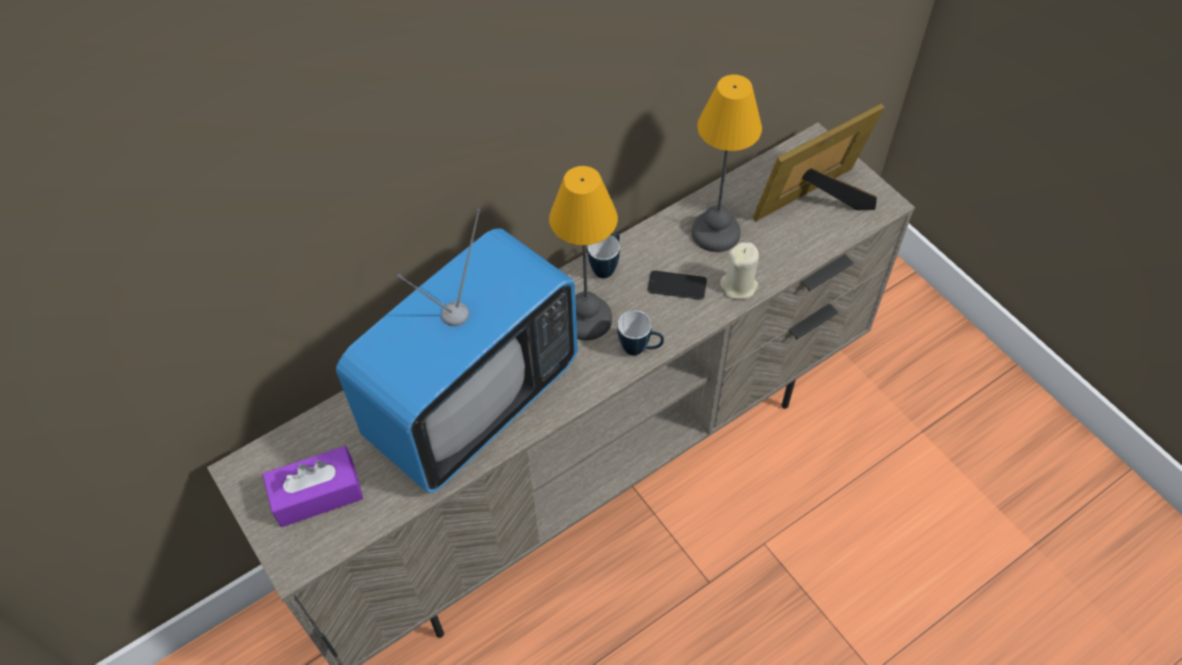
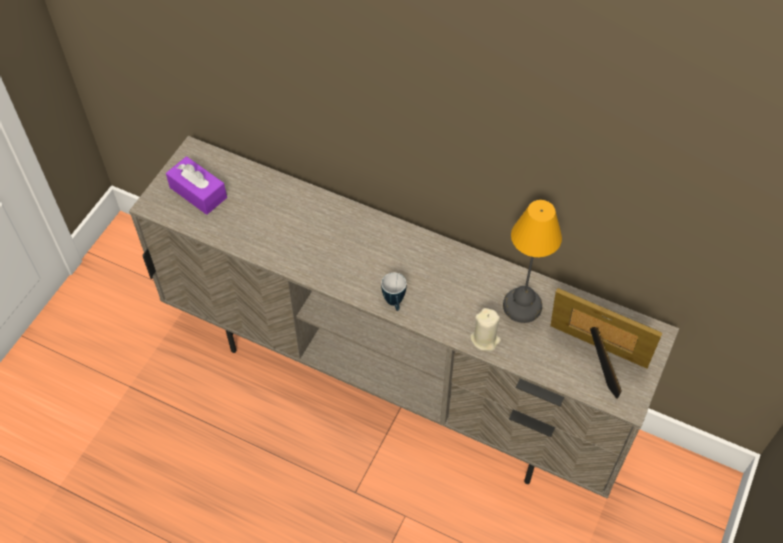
camera: 60 degrees right, 0 degrees up
television [336,209,578,493] -> none
table lamp [549,166,618,341] -> none
mug [587,233,620,278] -> none
phone [648,270,707,300] -> none

